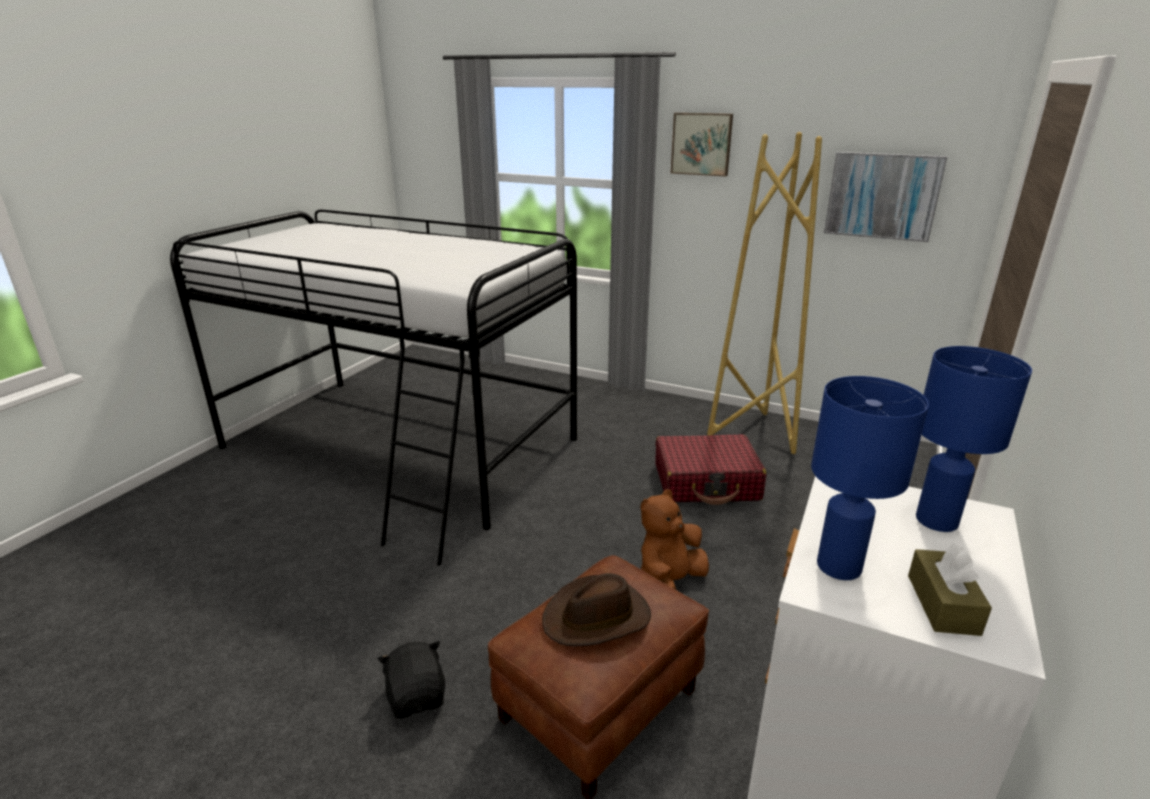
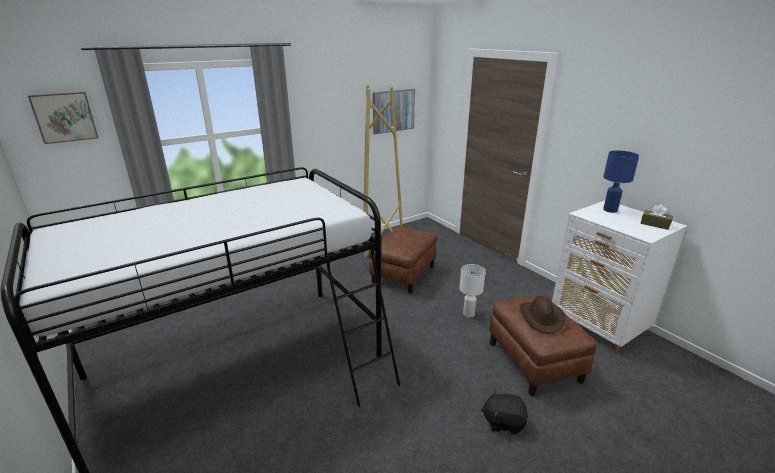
camera: 60 degrees left, 0 degrees up
brown plush toy [640,489,709,590] -> white table lamp [460,264,486,318]
red suitcase [655,435,767,505] -> brown ottoman [369,226,437,294]
picture [671,113,733,177] -> picture moved to [28,92,98,144]
blue table lamp [811,376,929,580] -> none

